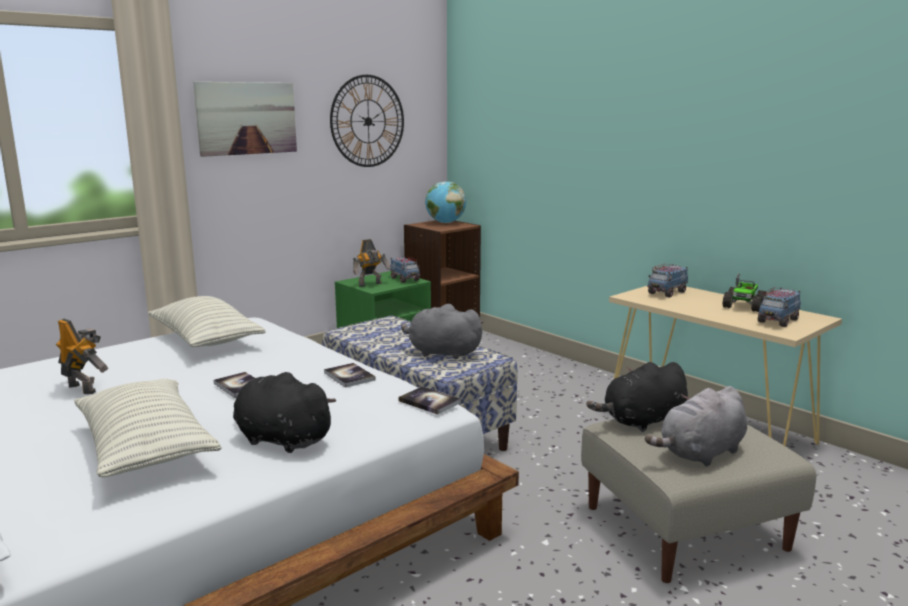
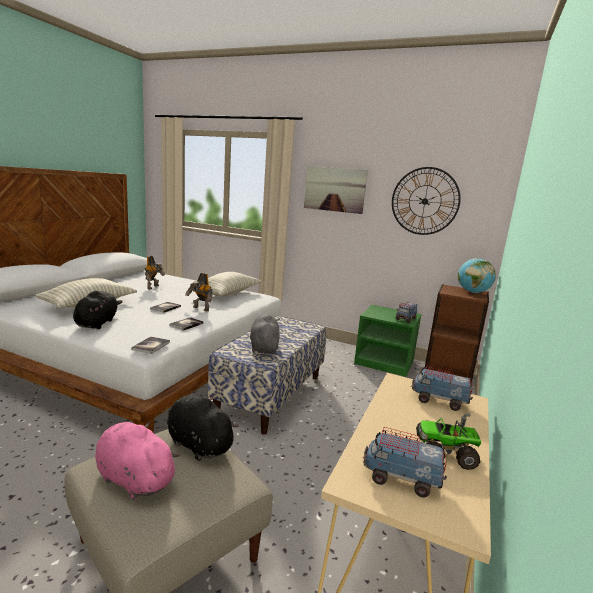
camera: 65 degrees right, 0 degrees up
toy robot [353,239,391,287] -> toy robot moved to [185,273,213,311]
grey plush toy [645,386,747,467] -> pink plush toy [95,420,181,500]

